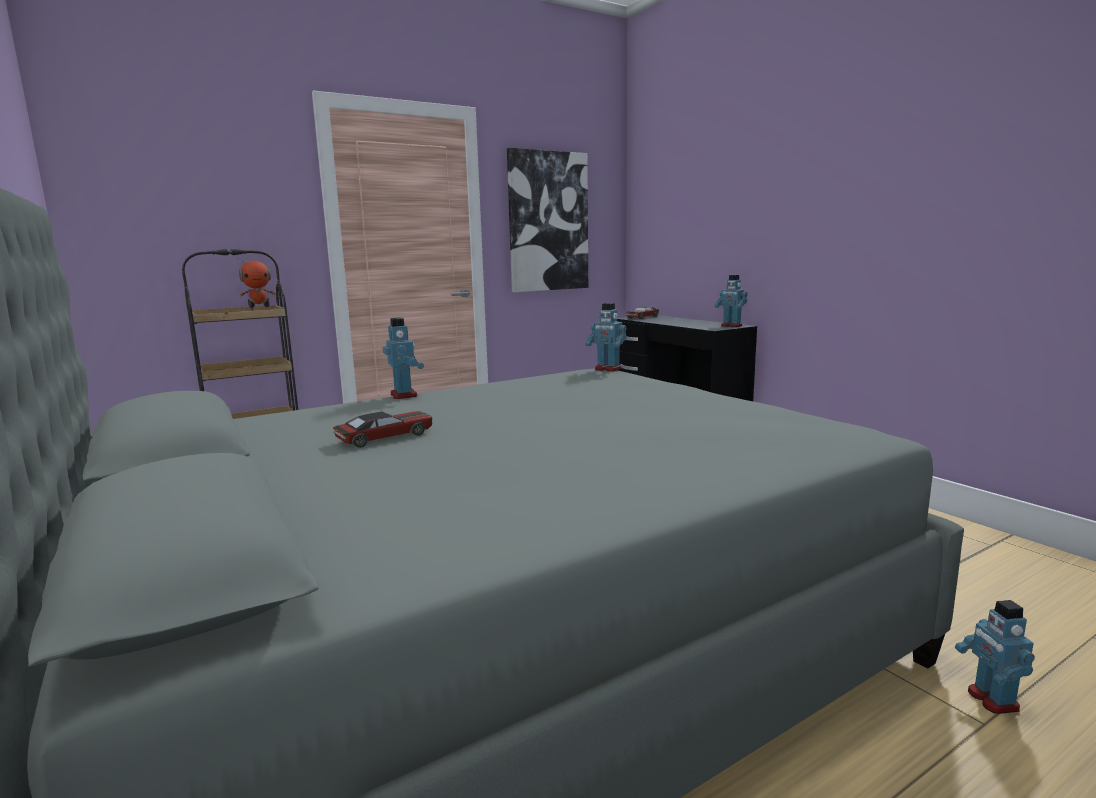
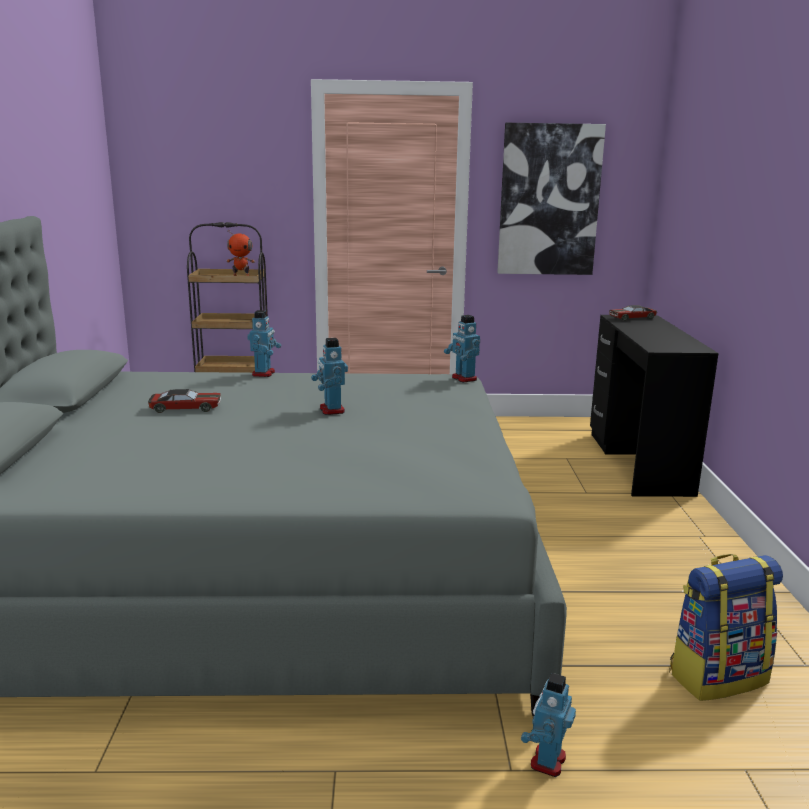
camera: 30 degrees right, 5 degrees up
toy robot [715,275,748,327] -> toy robot moved to [311,338,348,415]
none -> backpack [669,554,783,701]

